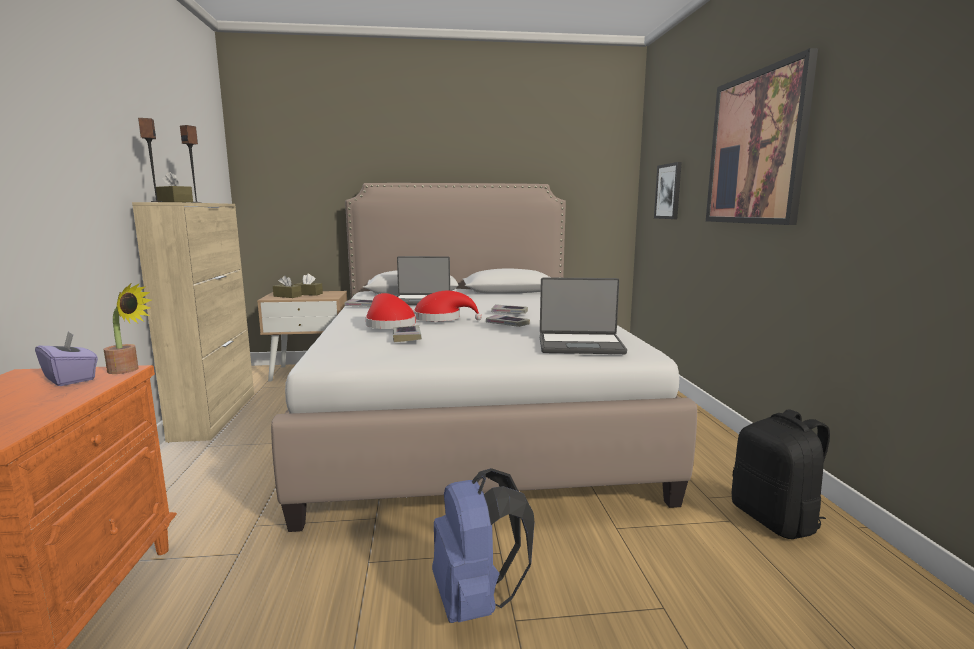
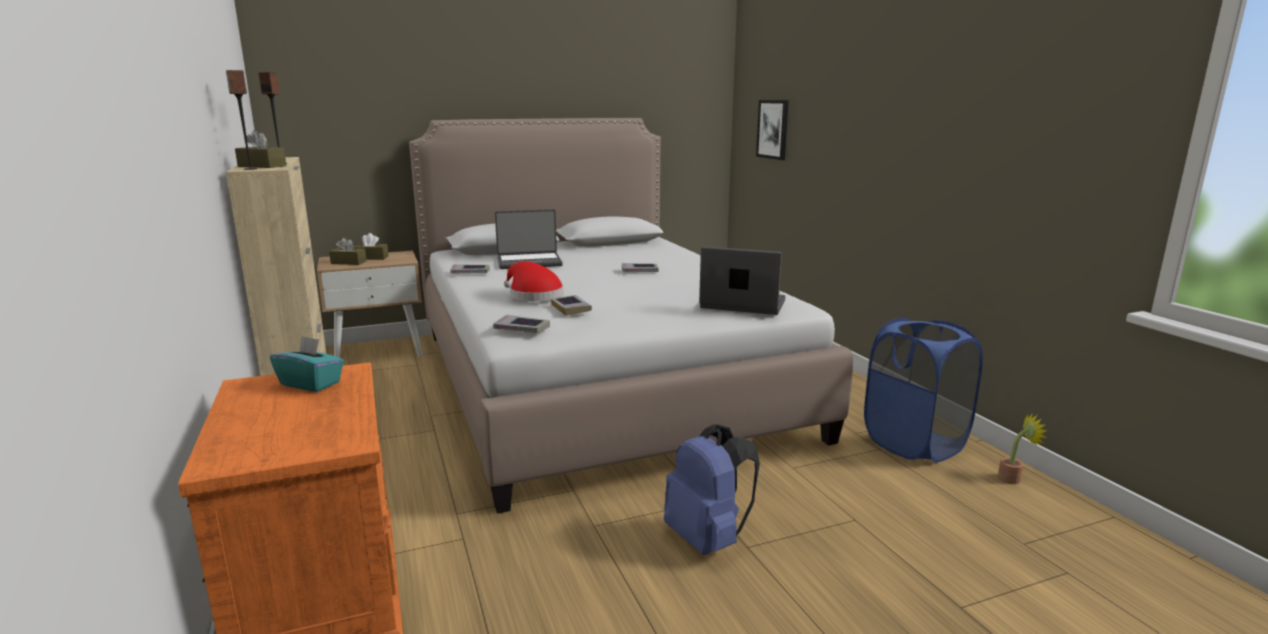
camera: 15 degrees left, 5 degrees up
purple tissue box [35,331,98,386] -> turquoise tissue box [270,335,344,392]
potted plant [104,283,151,374] -> potted plant moved to [997,413,1047,484]
red hat [414,291,482,322] -> none
book [486,314,530,327] -> book moved to [493,315,550,333]
laptop [540,277,627,354] -> laptop turned 150 degrees counterclockwise [699,247,785,315]
picture [706,48,818,225] -> none
black backpack [732,410,830,539] -> blue laundry basket [864,318,983,462]

